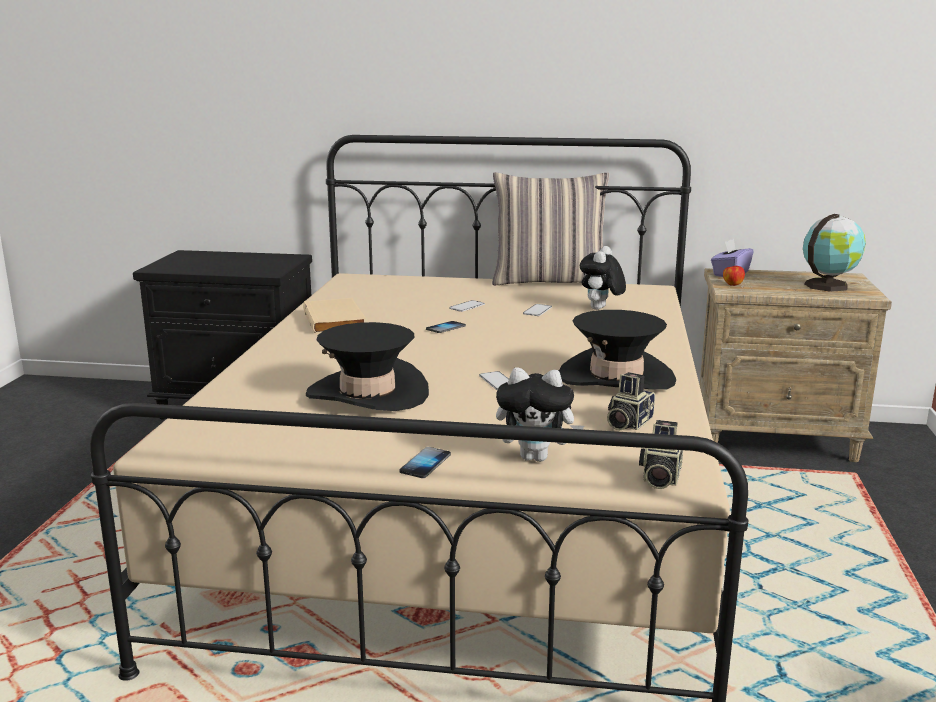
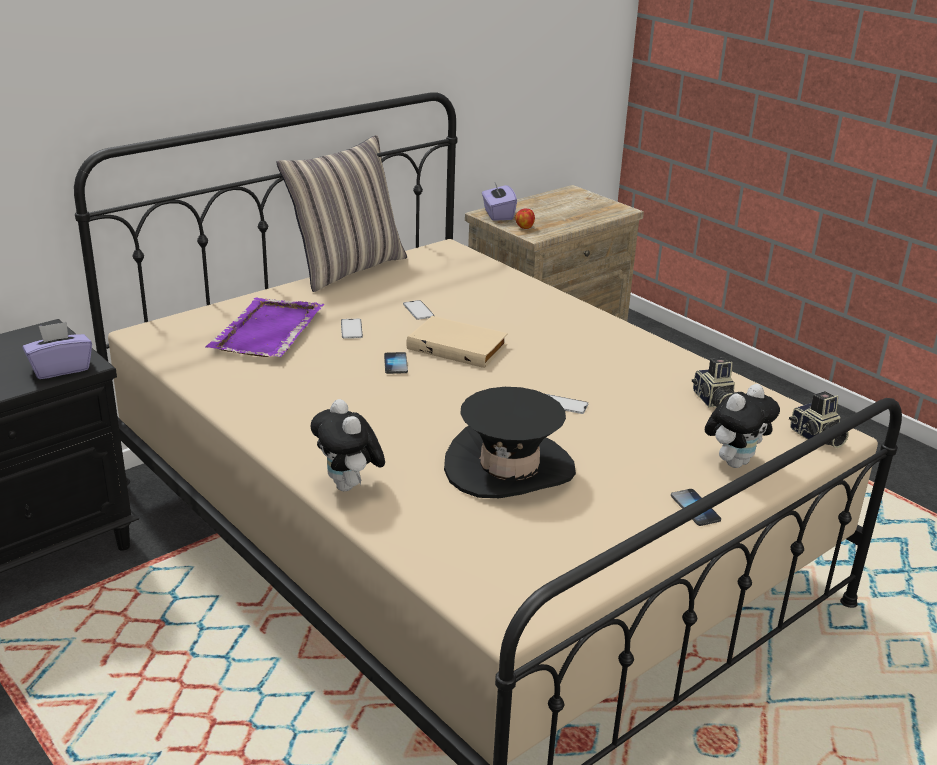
camera: 50 degrees left, 10 degrees up
beige book [303,298,366,334] -> beige book moved to [406,316,508,368]
black hat [559,310,676,390] -> none
plush toy [580,246,626,310] -> plush toy moved to [311,399,385,491]
globe [803,214,866,292] -> none
none -> purple tissue box [23,321,92,379]
none -> purple tray [206,298,324,357]

